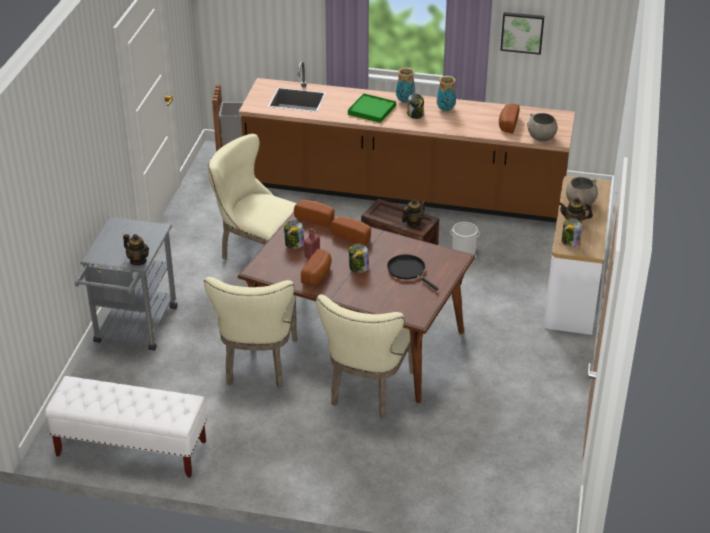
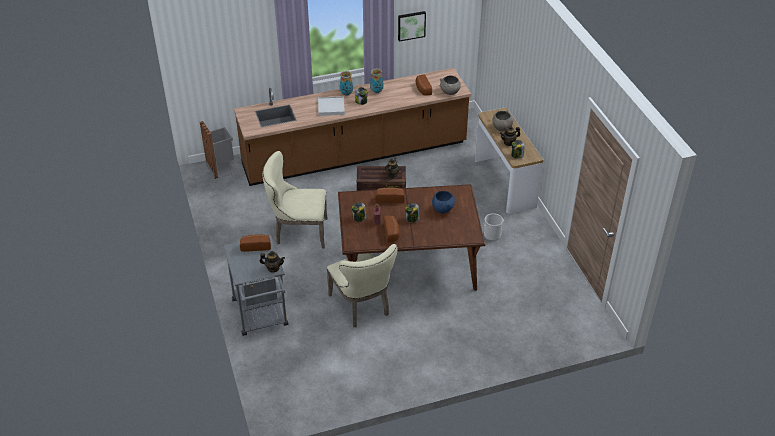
camera: 30 degrees left, 5 degrees up
white bench [45,376,207,478] -> none
bread [294,200,334,227] -> bread moved to [240,234,271,252]
beige chair [316,294,413,418] -> none
green tray [348,93,396,123] -> white tray [318,96,345,116]
black frying pan [387,254,439,291] -> blue bowl [432,191,455,214]
bucket [450,222,480,255] -> bucket moved to [484,213,504,241]

